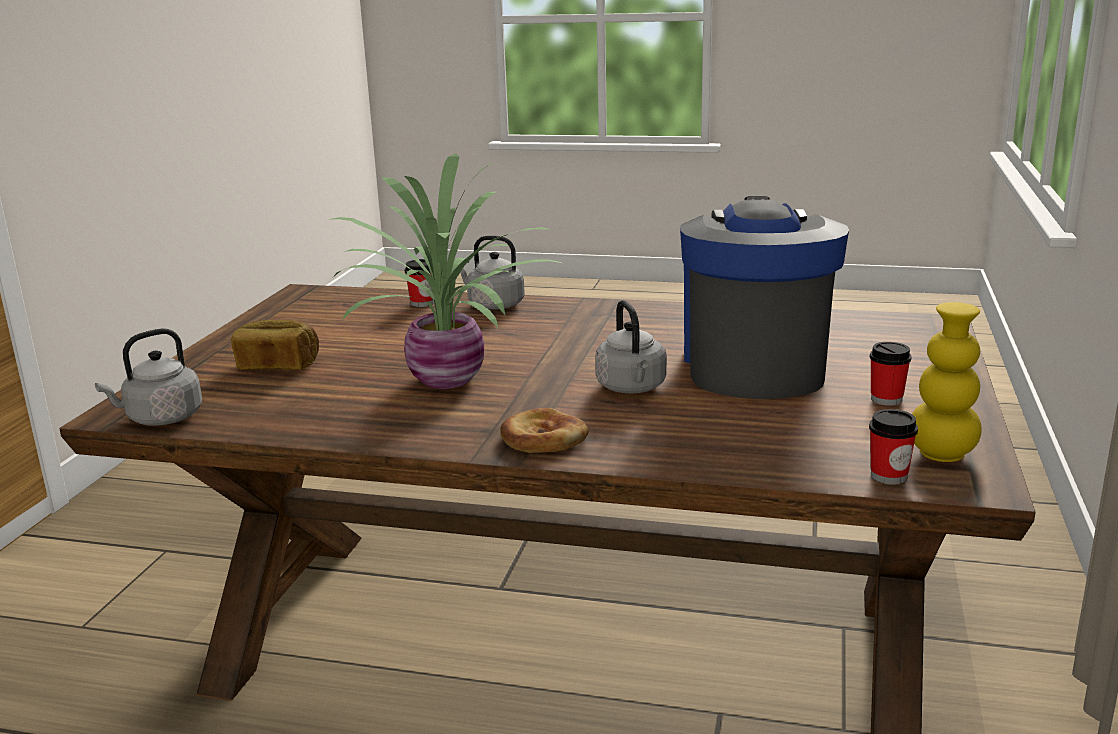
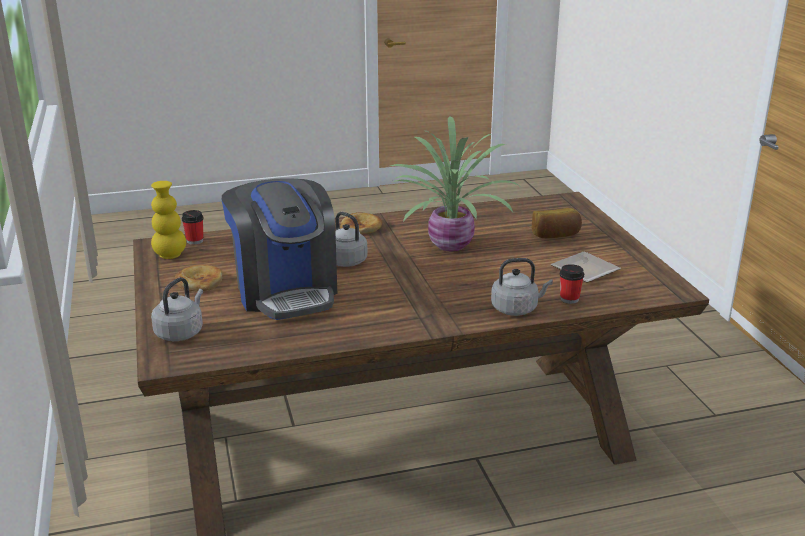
camera: 150 degrees right, 5 degrees up
grey kettle [95,328,202,426] -> grey kettle moved to [151,277,203,341]
cup [870,342,912,406] -> bread [175,264,223,291]
none -> plate [551,251,621,283]

